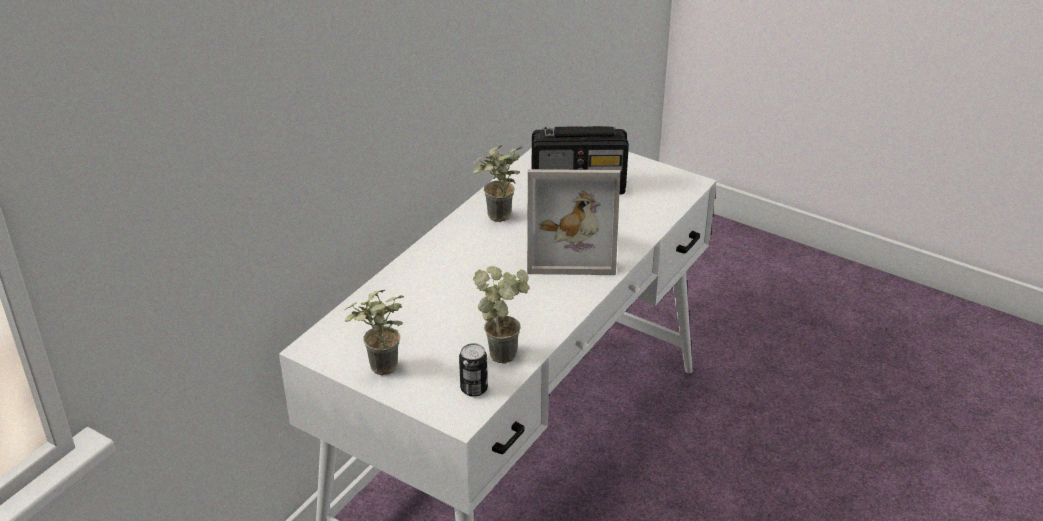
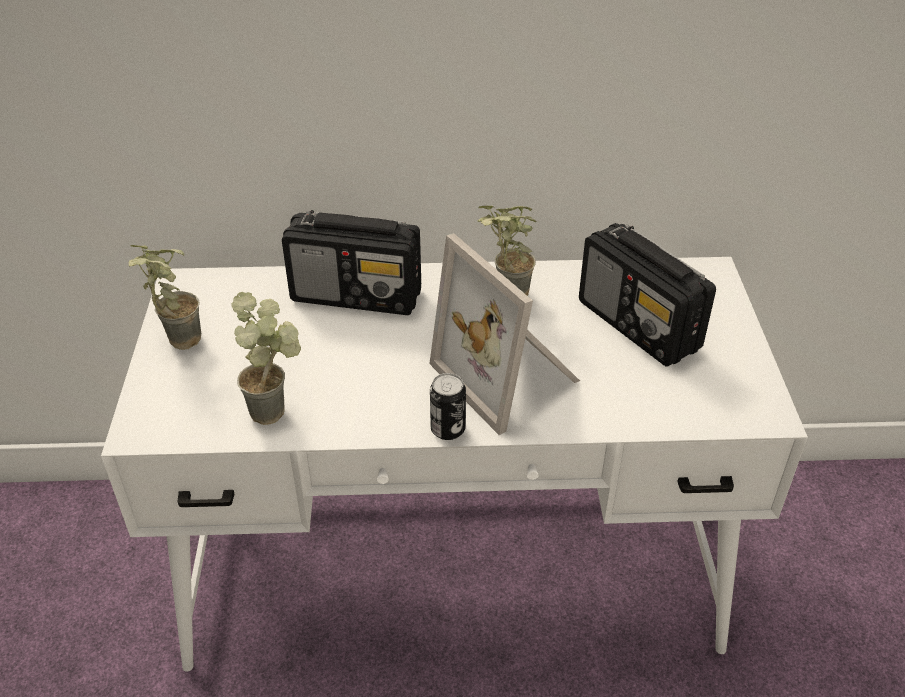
camera: 55 degrees right, 5 degrees up
can [459,343,488,397] -> can moved to [430,373,466,440]
none -> radio [282,210,421,315]

